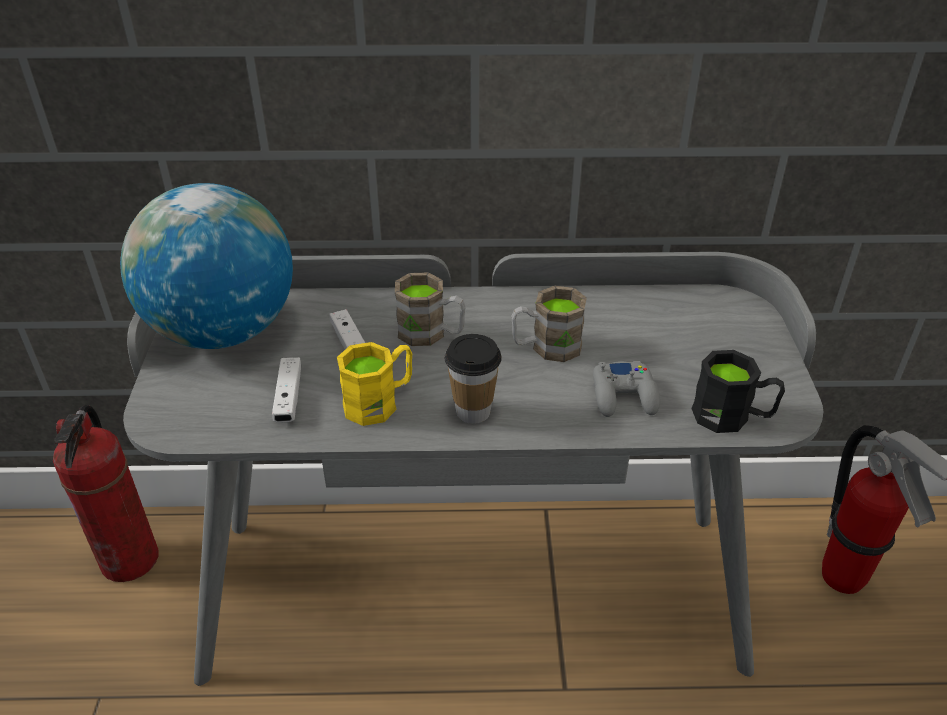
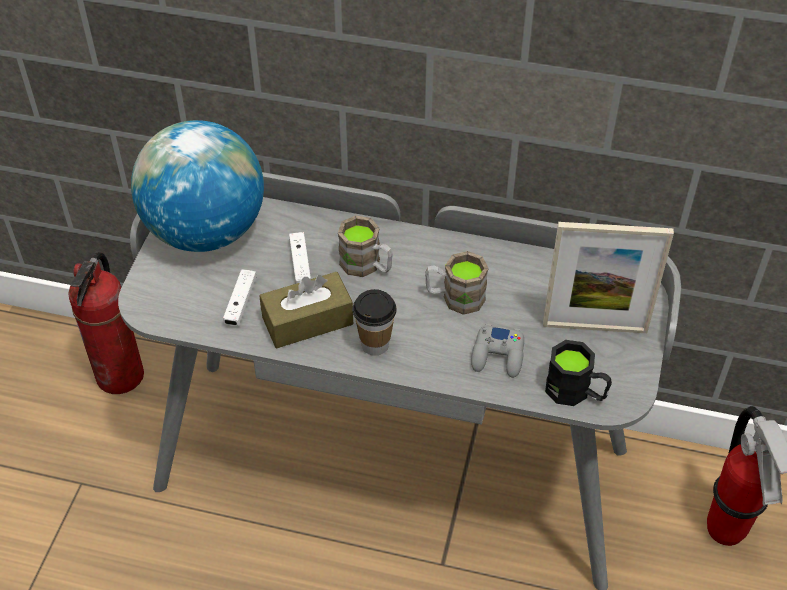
camera: 15 degrees right, 10 degrees up
yellow mug [337,342,412,426] -> brown tissue box [259,272,353,348]
none -> picture frame [543,222,674,333]

